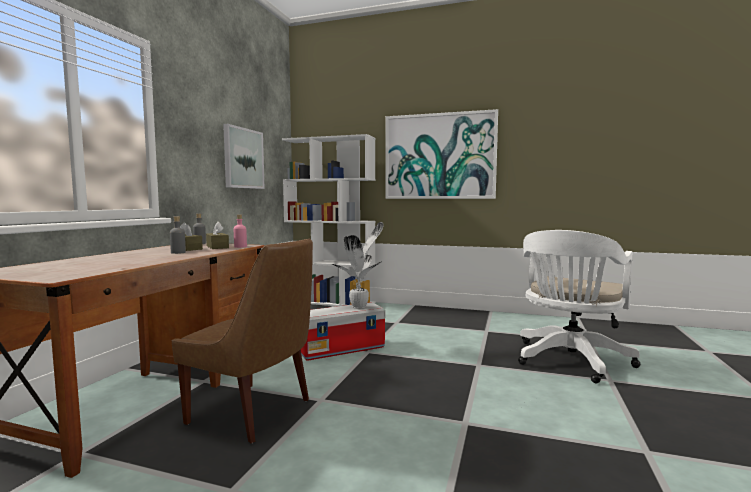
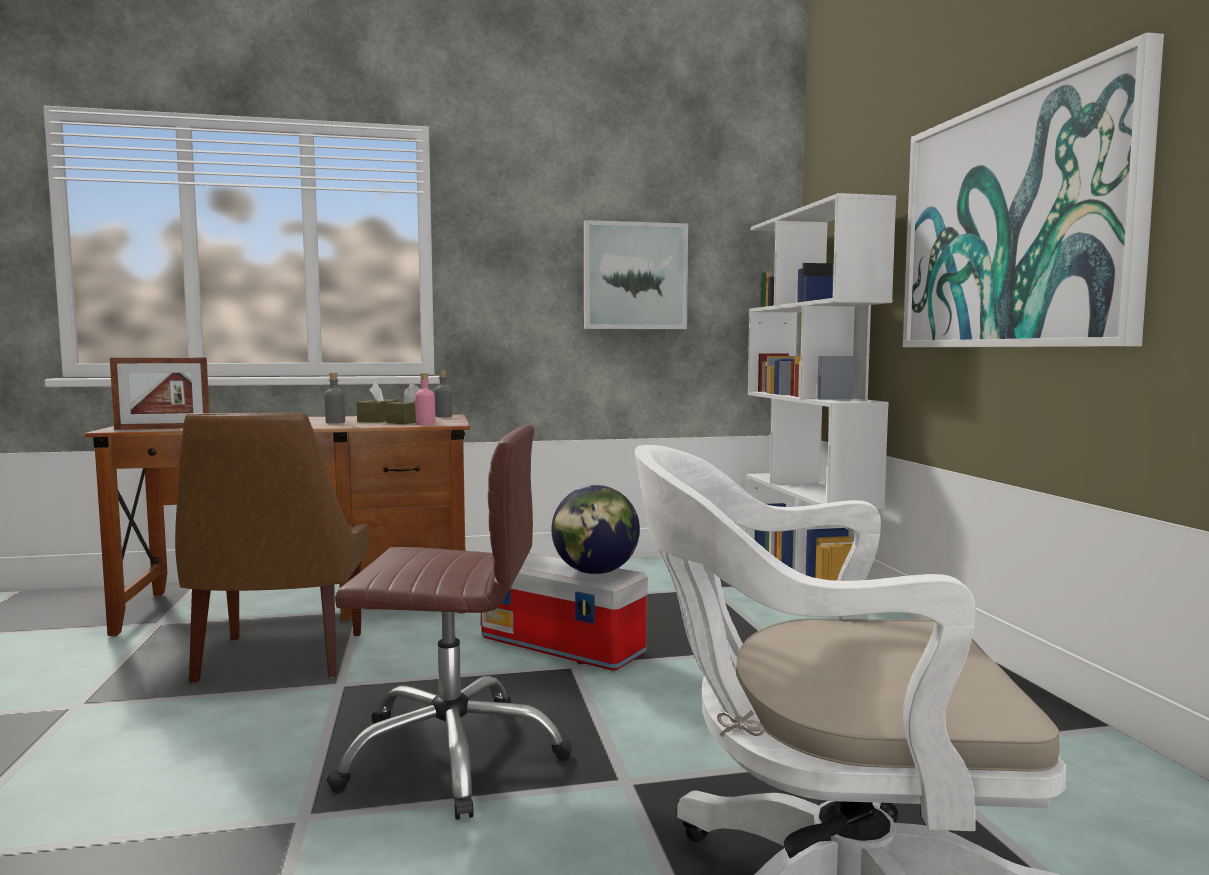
camera: 60 degrees right, 0 degrees up
potted plant [332,222,384,309] -> globe [551,485,640,574]
none -> picture frame [110,358,210,430]
none -> brown office chair [327,425,572,820]

